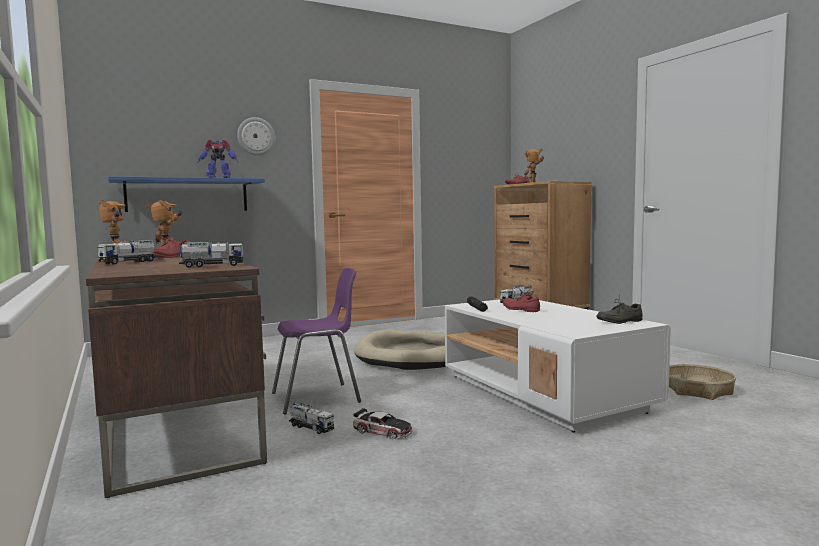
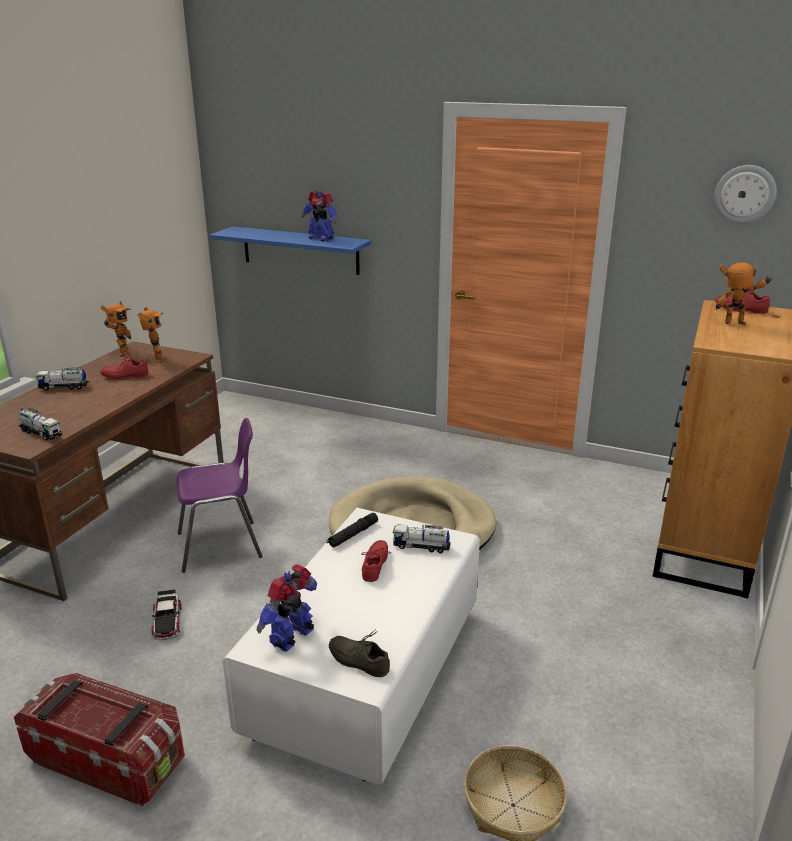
camera: 50 degrees right, 20 degrees up
wall clock [237,117,275,156] -> wall clock moved to [714,165,777,223]
purple chair [272,268,361,414] -> purple chair turned 45 degrees counterclockwise [176,418,262,573]
toy truck [289,402,334,434] -> none
none -> storage box [14,673,185,806]
none -> toy robot [257,564,317,652]

